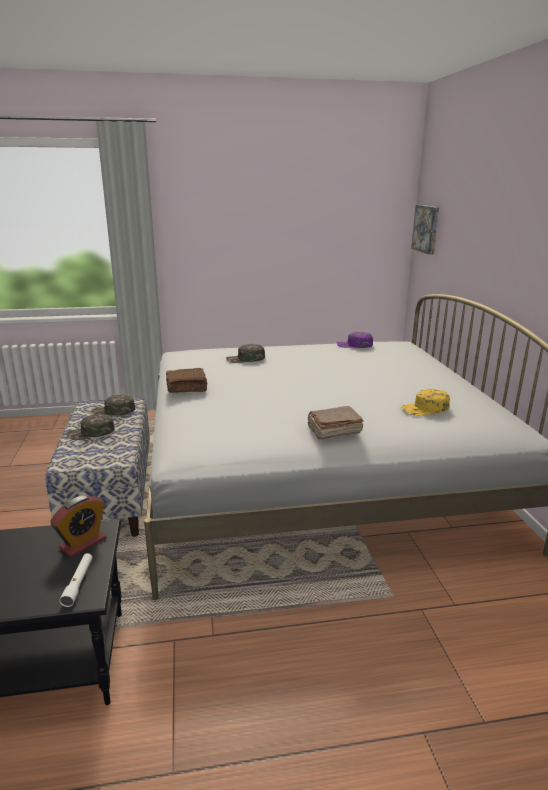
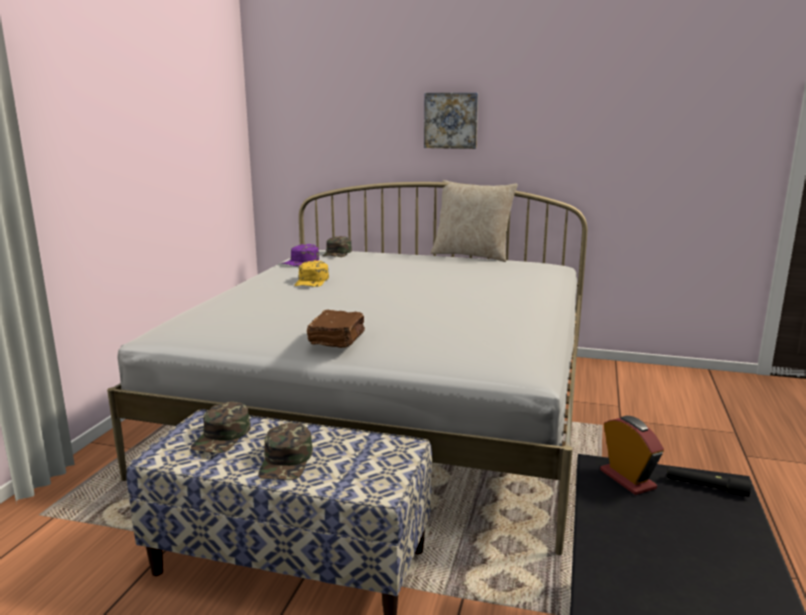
camera: 65 degrees left, 5 degrees down
white flashlight [60,553,92,607] -> black flashlight [667,466,751,497]
green cap [226,344,265,363] -> green cap moved to [322,236,352,257]
brown book [307,406,363,440] -> none
yellow cap [401,389,450,416] -> yellow cap moved to [295,260,329,287]
picture [411,205,439,254] -> picture moved to [424,93,478,149]
none -> beige pillow [431,180,518,262]

